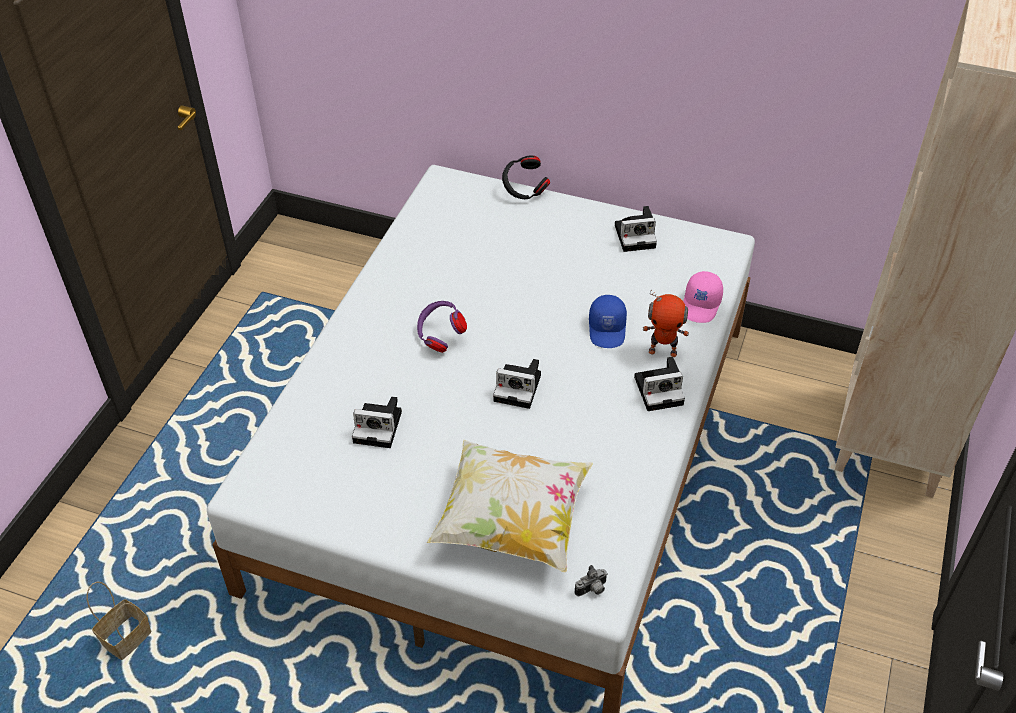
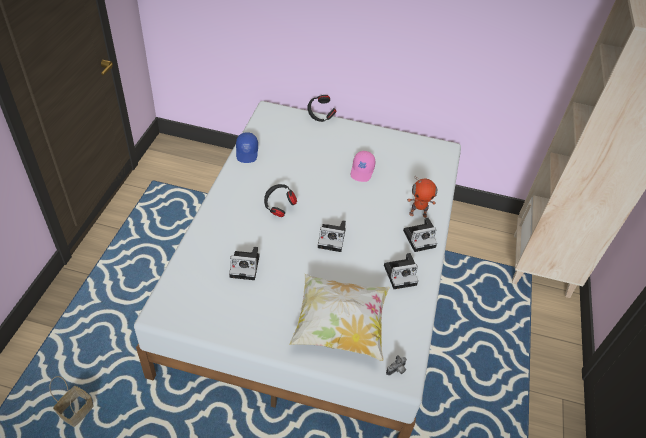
camera: 10 degrees left, 0 degrees up
purple headphones [417,301,467,353] -> black headphones [264,184,297,217]
blue cap [589,295,627,348] -> blue cap moved to [236,132,258,163]
camera [615,206,657,252] -> camera moved to [384,253,418,289]
pink cap [683,271,723,323] -> pink cap moved to [351,151,375,182]

